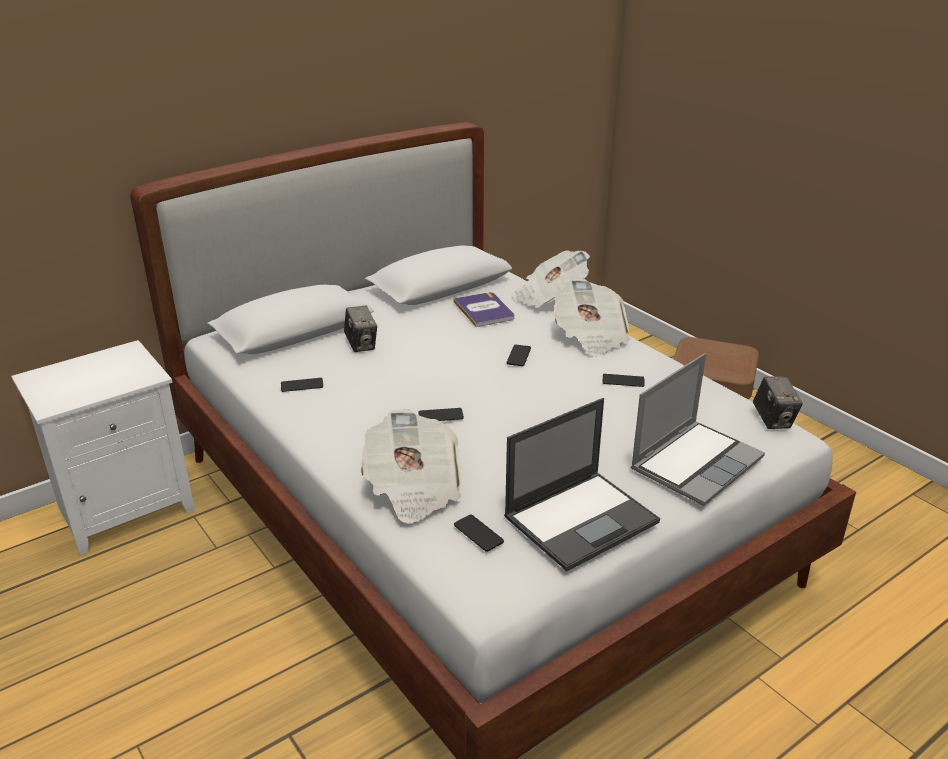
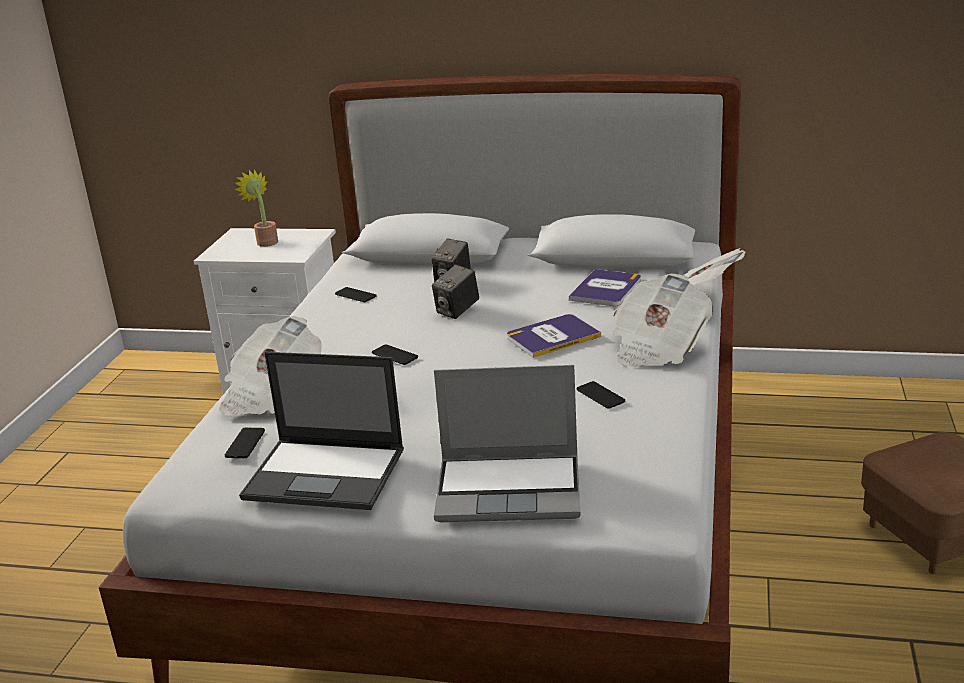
camera: 50 degrees right, 5 degrees down
phone [507,345,531,366] -> book [507,314,601,358]
camera [753,376,803,429] -> camera moved to [432,265,479,319]
none -> potted plant [234,169,278,247]

